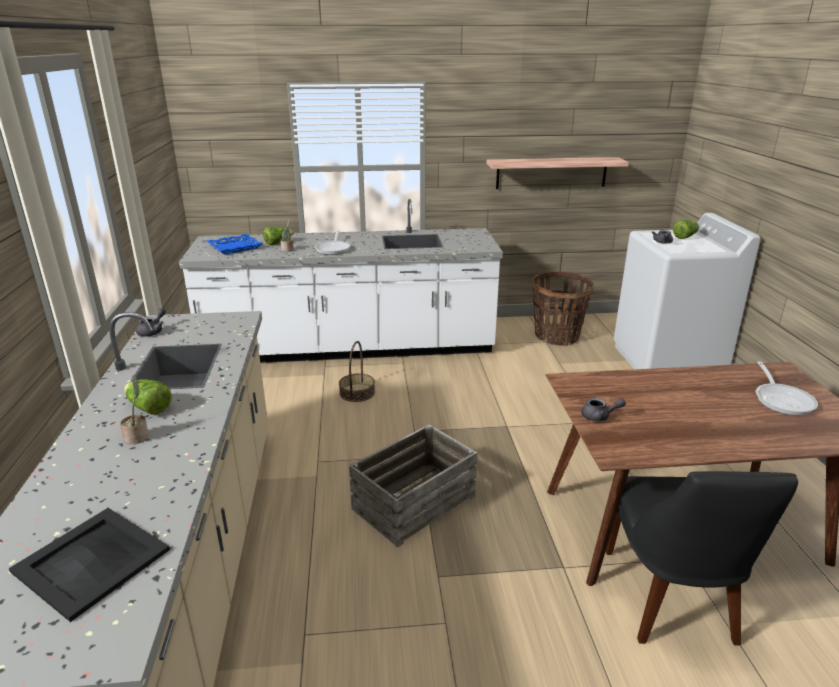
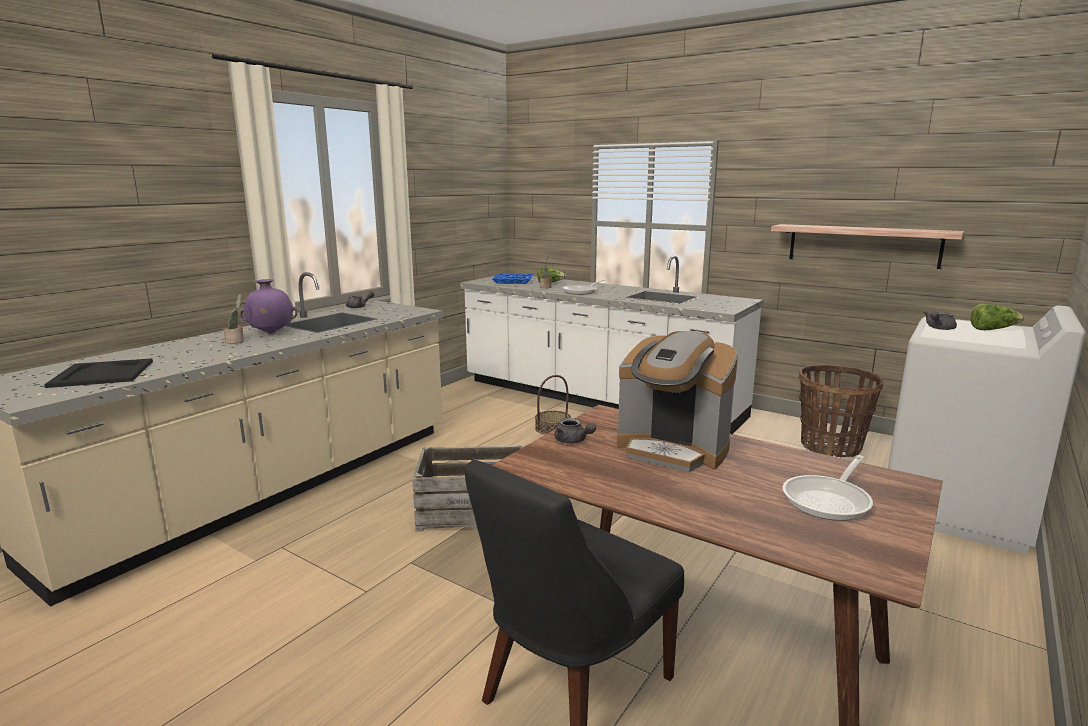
camera: 40 degrees right, 10 degrees down
lettuce [124,379,172,415] -> purple vase [240,279,297,334]
none -> coffee machine [617,331,738,472]

